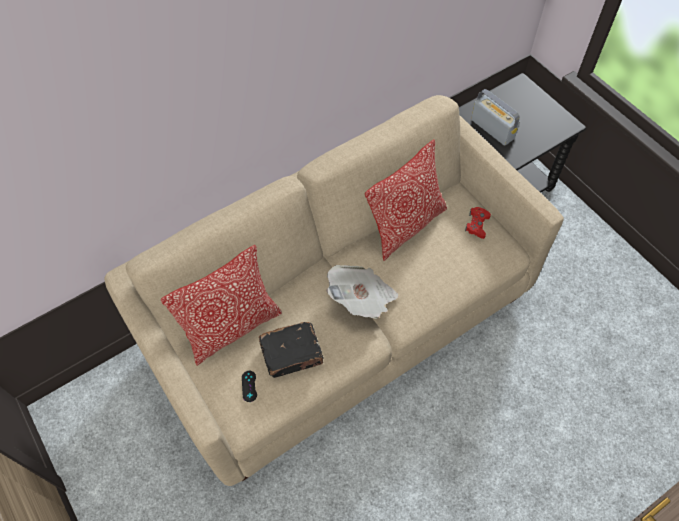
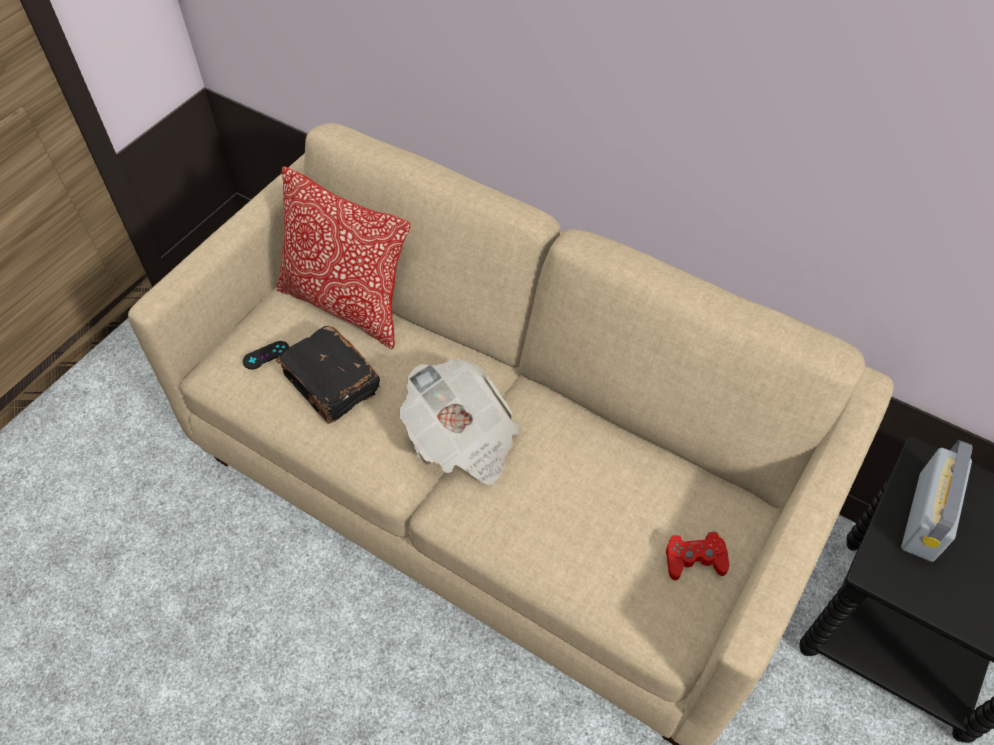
camera: 65 degrees right, 5 degrees down
pillow [365,140,447,261] -> none

